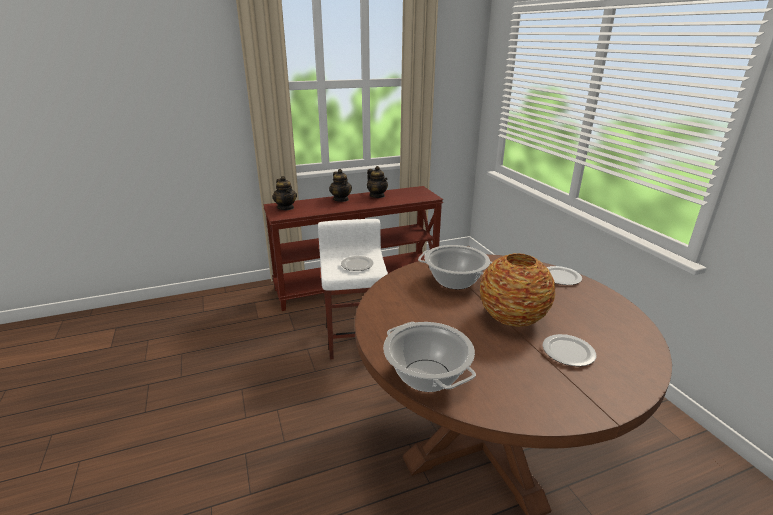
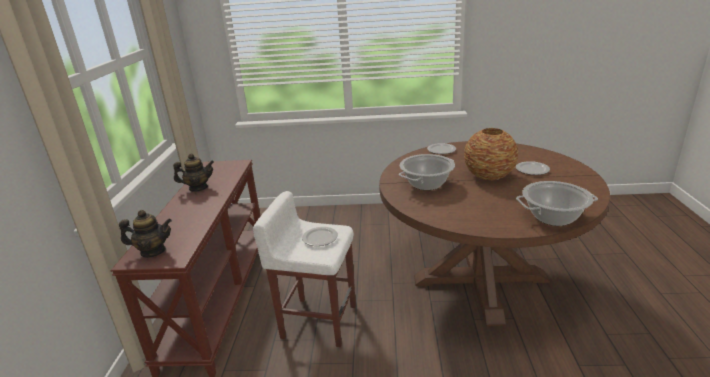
camera: 65 degrees left, 0 degrees up
teapot [329,169,352,202] -> none

